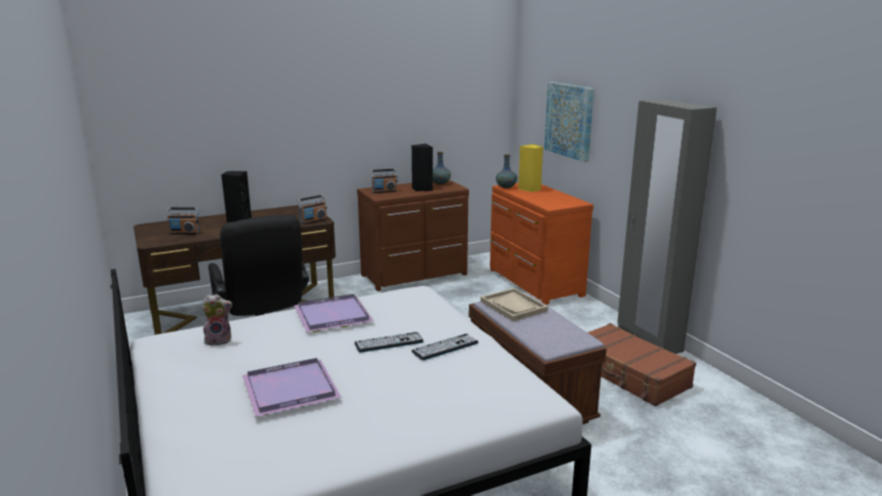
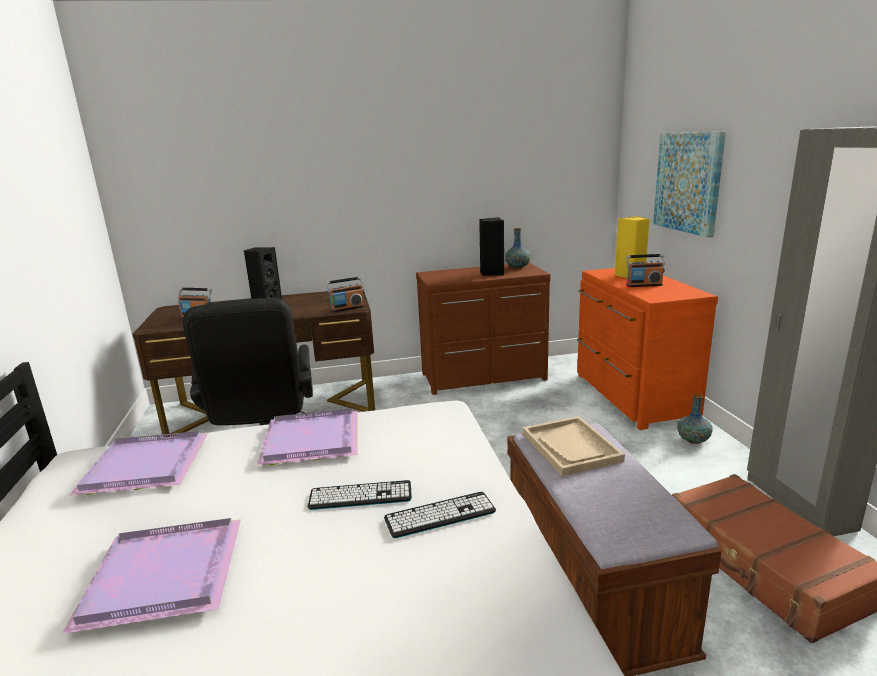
camera: 15 degrees right, 0 degrees up
plush toy [202,294,233,346] -> purple tray [69,431,208,496]
radio [370,169,397,193] -> radio moved to [626,254,665,287]
vase [496,155,517,188] -> vase moved to [677,394,713,444]

